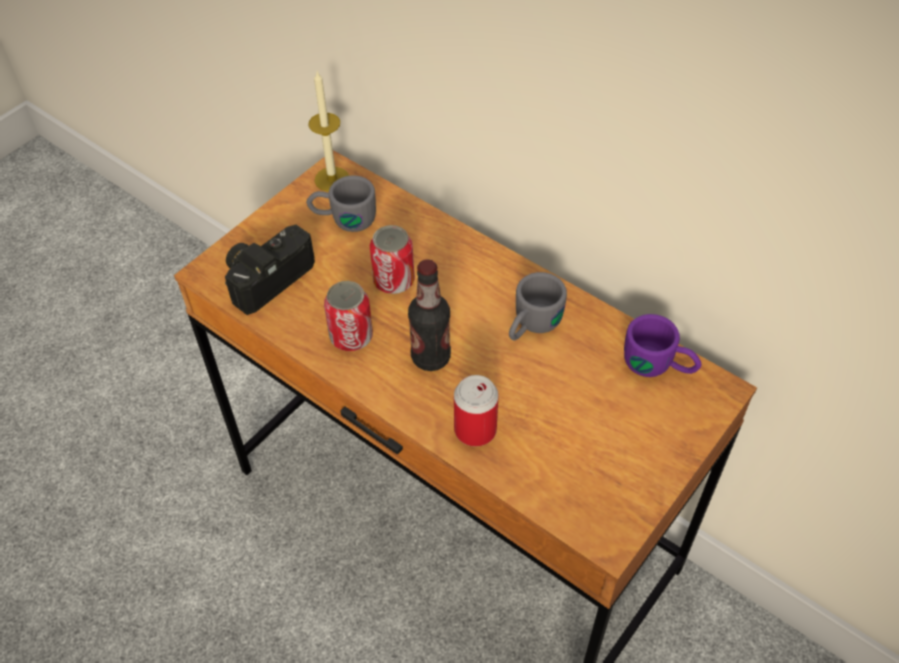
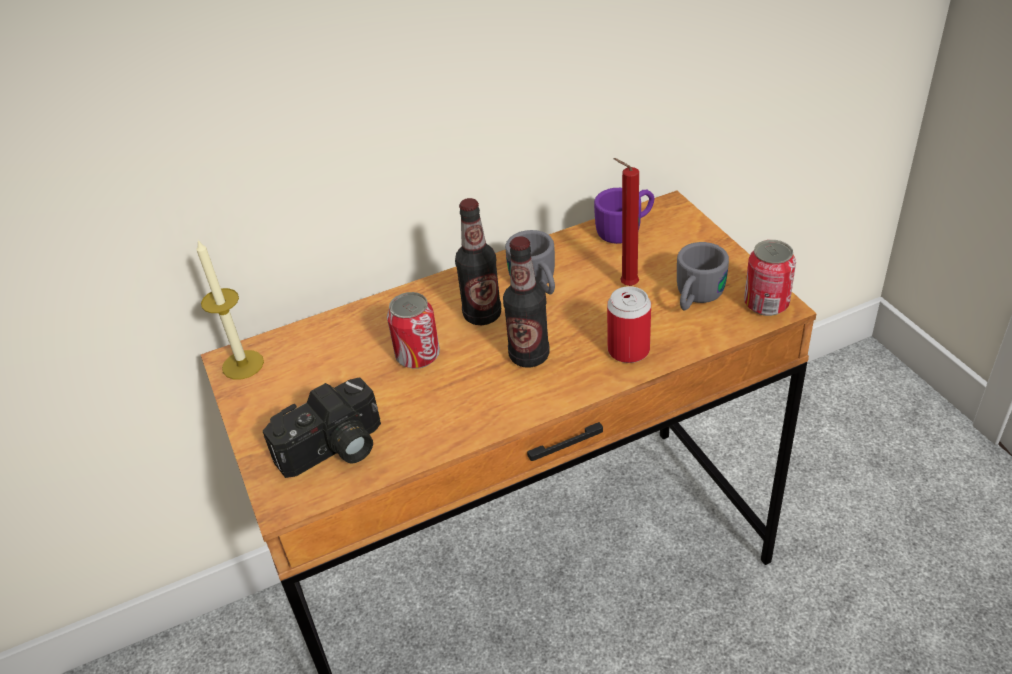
camera: 60 degrees left, 10 degrees down
camera [225,225,315,315] -> camera turned 105 degrees counterclockwise [263,377,381,478]
grey mug [306,175,376,232] -> grey mug moved to [677,242,729,311]
can [324,281,373,351] -> can moved to [744,240,796,316]
none -> bottle [455,198,501,325]
none -> red candle [613,158,639,286]

